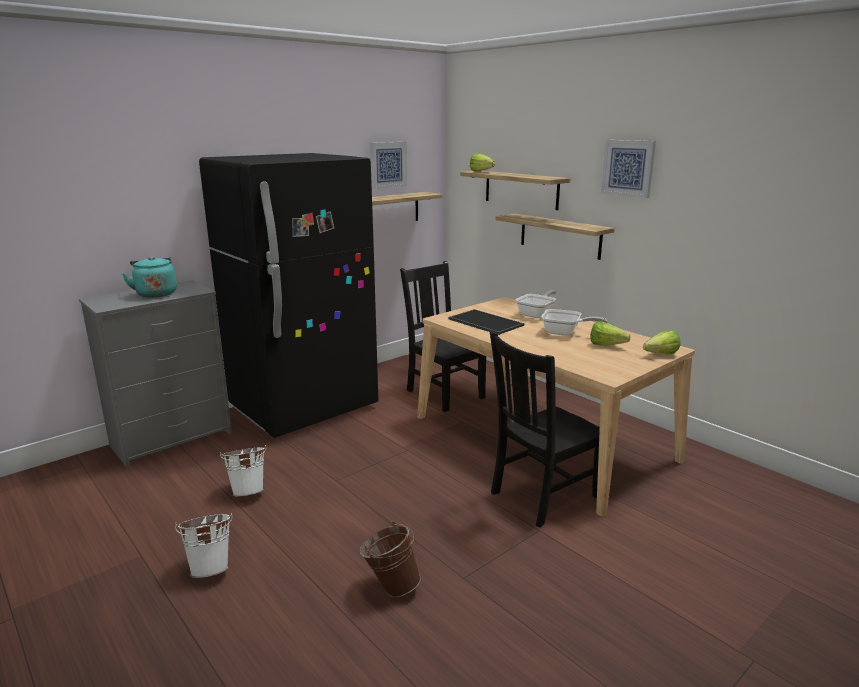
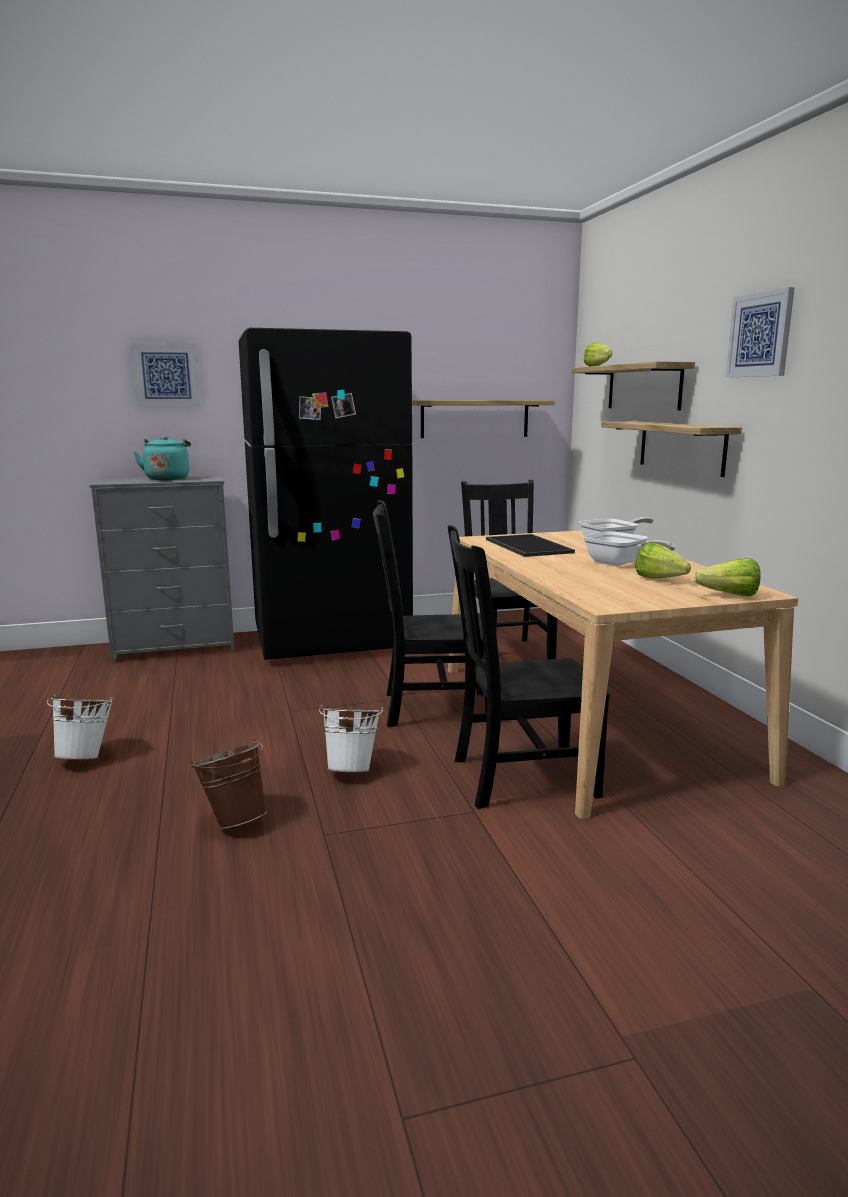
camera: 25 degrees right, 5 degrees down
white bucket [220,445,266,496] -> white bucket moved to [319,705,383,772]
picture [370,142,407,189] -> picture moved to [131,343,200,407]
none -> black chair [373,500,487,727]

